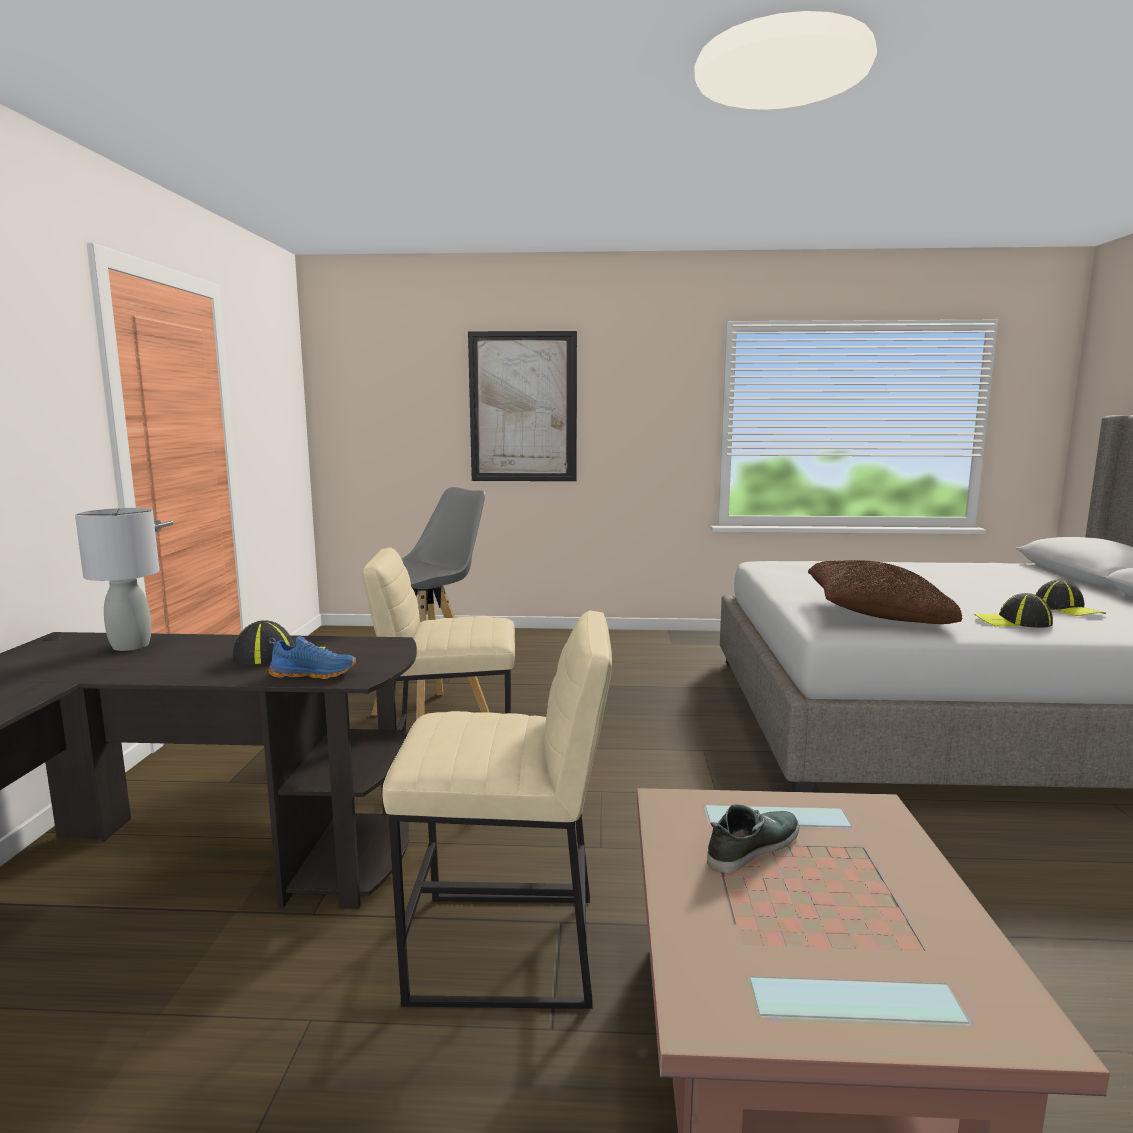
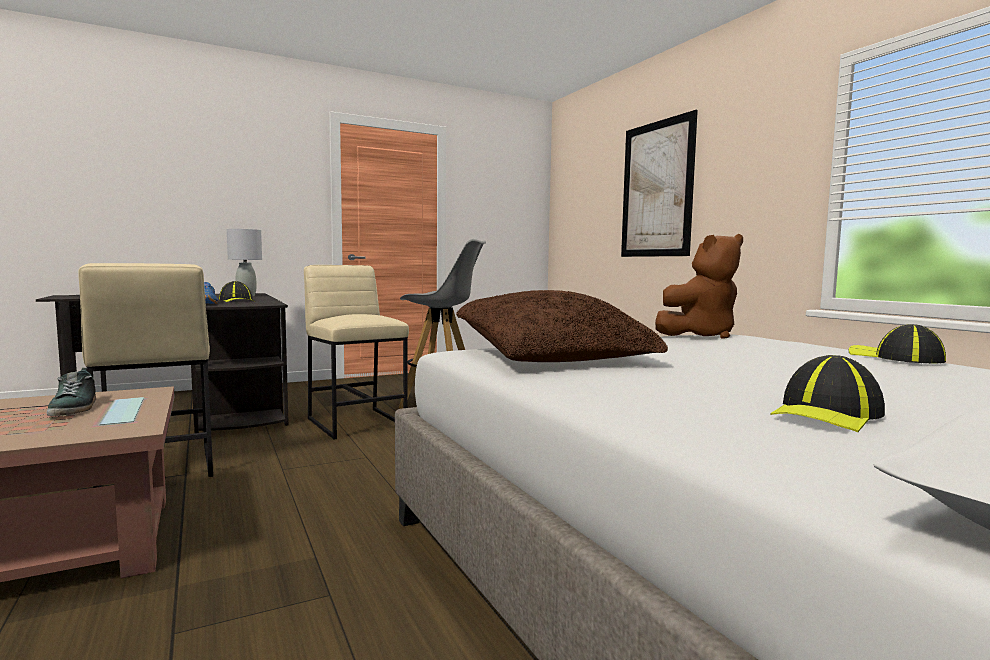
camera: 60 degrees right, 5 degrees down
shoe [707,804,799,873] -> shoe turned 45 degrees clockwise [46,368,96,416]
cap [974,593,1053,628] -> cap moved to [848,324,946,363]
none -> brown plush toy [655,234,743,339]

